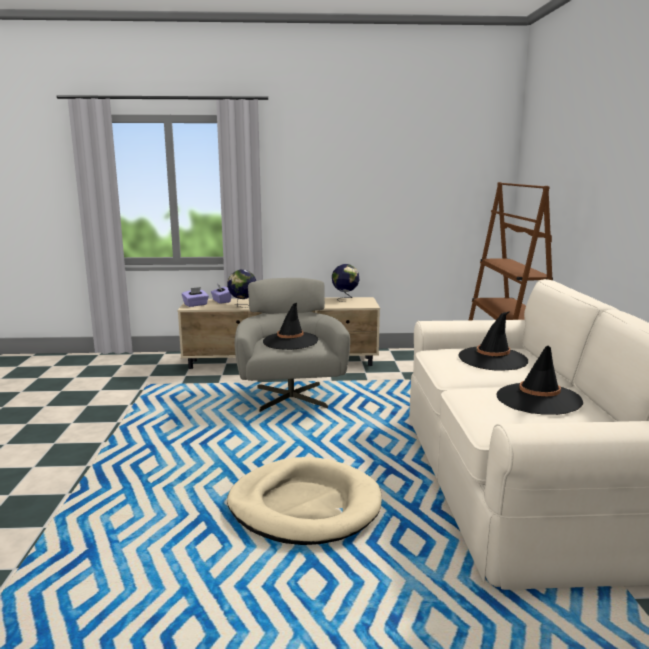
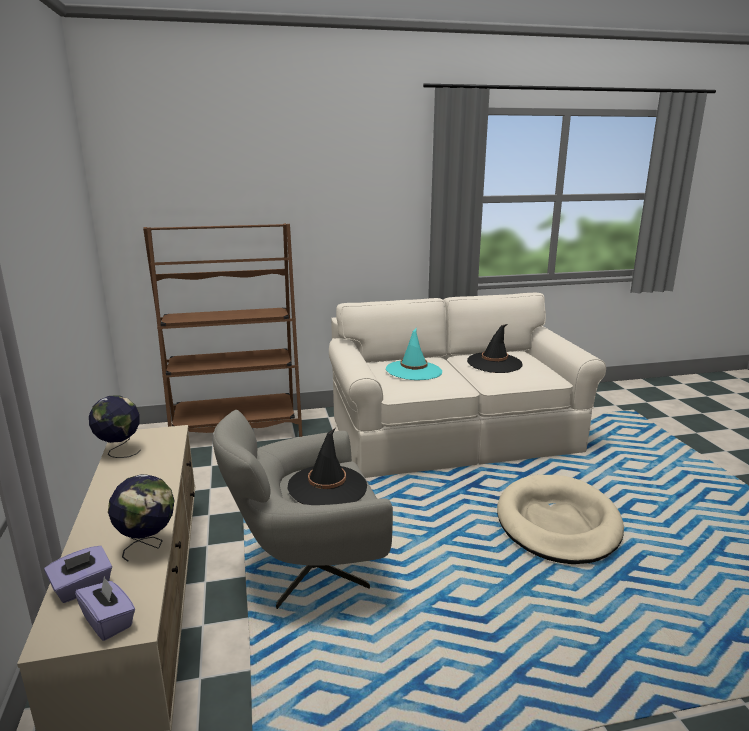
camera: 100 degrees left, 5 degrees up
black hat [459,311,528,371] -> turquoise hat [386,327,442,380]

